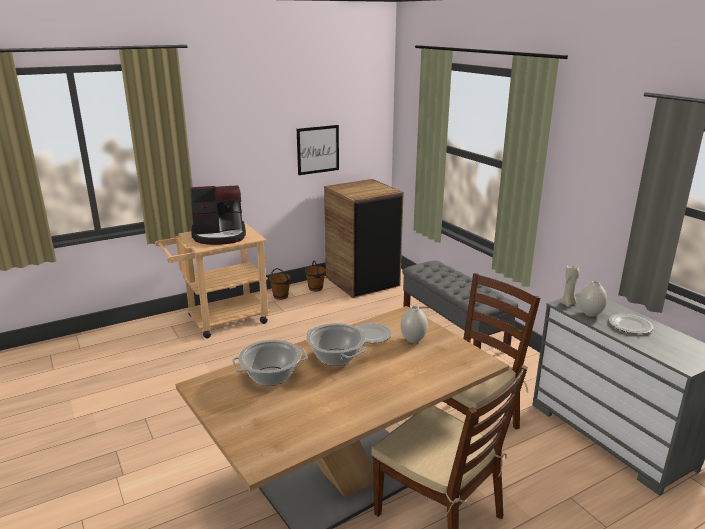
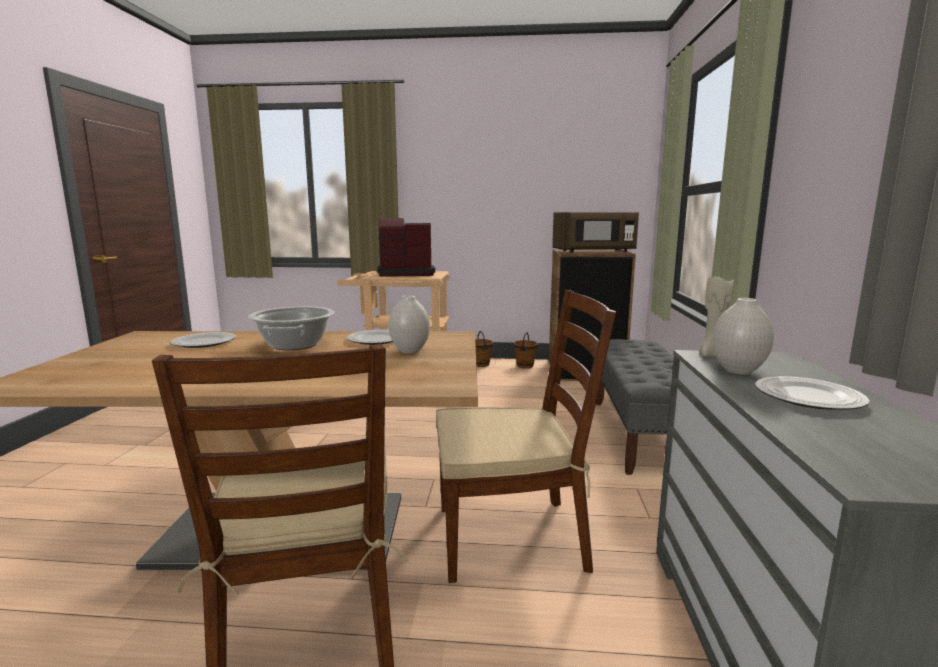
camera: 35 degrees right, 10 degrees down
coffee machine [190,185,246,245] -> coffee machine turned 150 degrees clockwise [377,218,435,277]
cooking pot [232,340,308,386] -> plate [170,332,236,348]
picture [297,125,339,175] -> none
none -> brown microwave [552,212,639,253]

